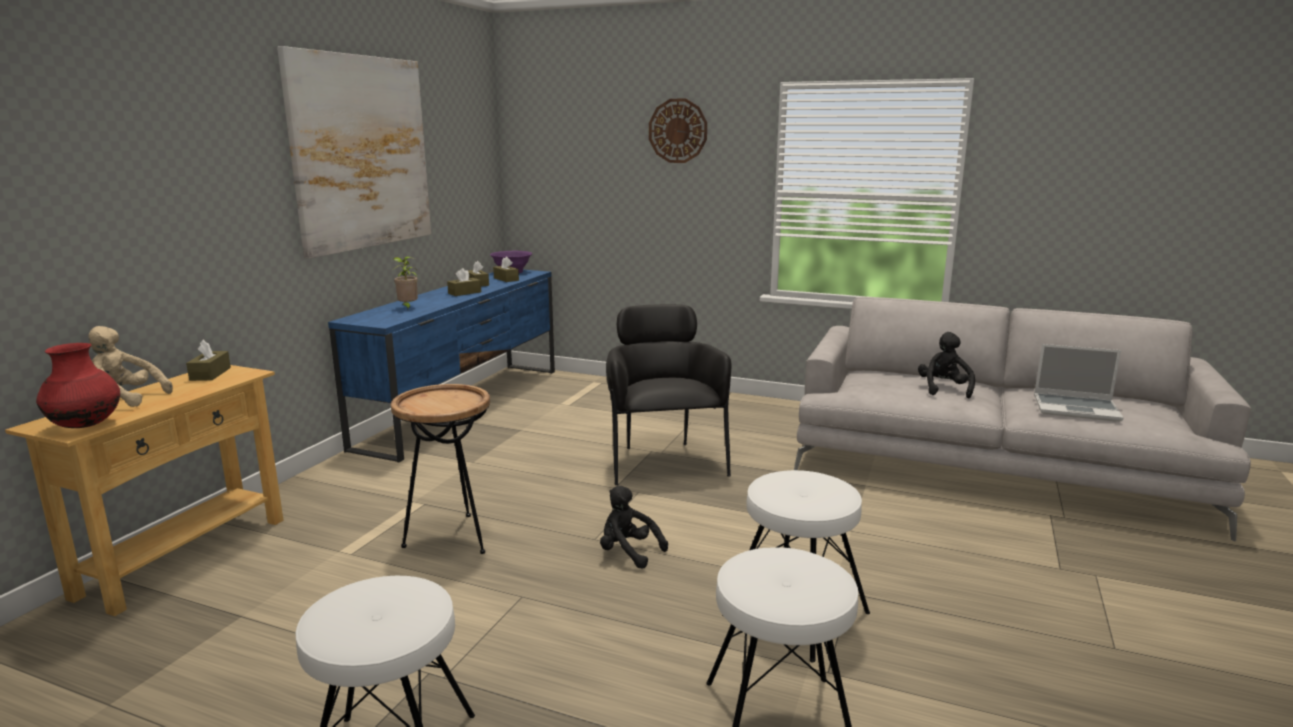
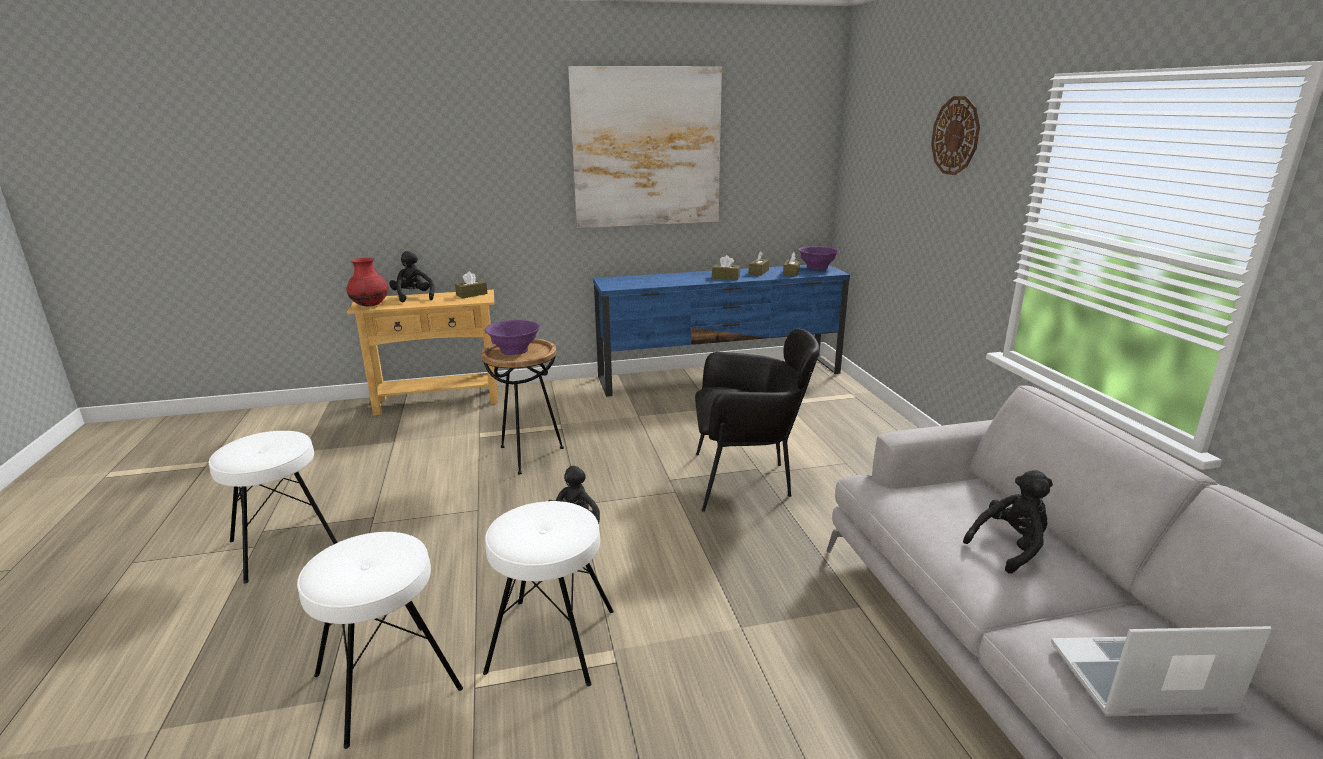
camera: 55 degrees right, 5 degrees up
beige plush toy [88,326,173,407] -> black plush toy [389,251,434,302]
potted plant [393,256,418,311] -> none
black armchair [606,304,731,485] -> black armchair turned 45 degrees clockwise [695,328,820,512]
laptop [1034,344,1123,422] -> laptop turned 105 degrees clockwise [1051,626,1272,717]
none -> purple bowl [484,320,540,355]

